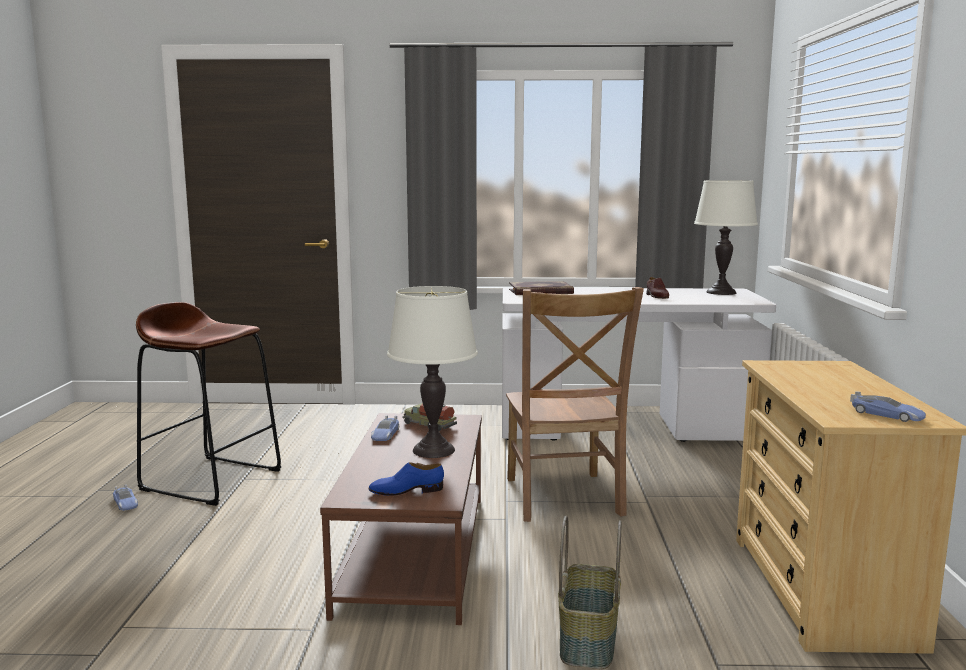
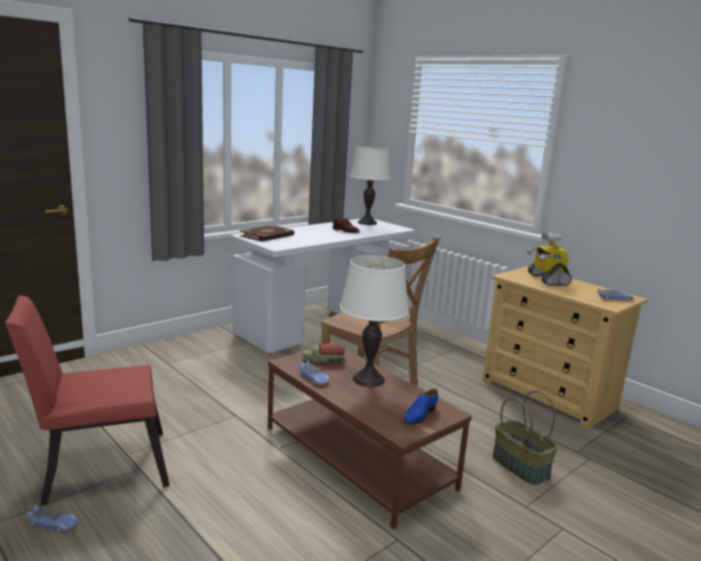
camera: 45 degrees left, 5 degrees up
brown stool [136,302,281,506] -> red chair [5,296,170,505]
none -> toy robot [527,232,572,286]

